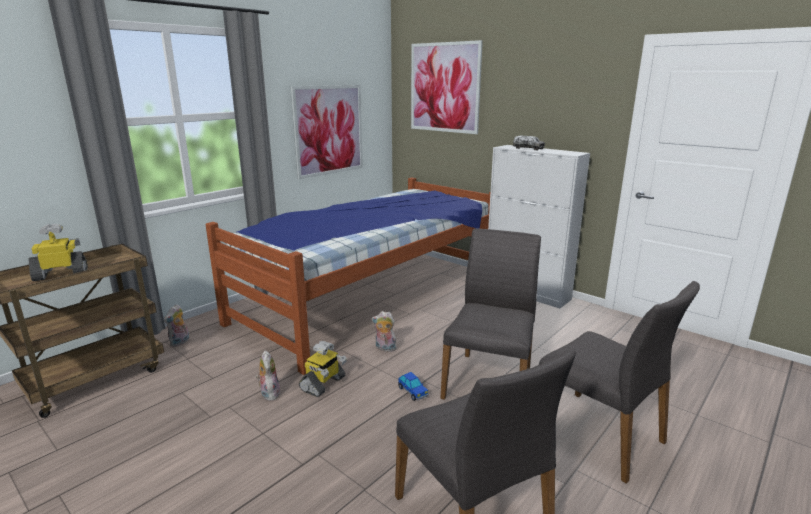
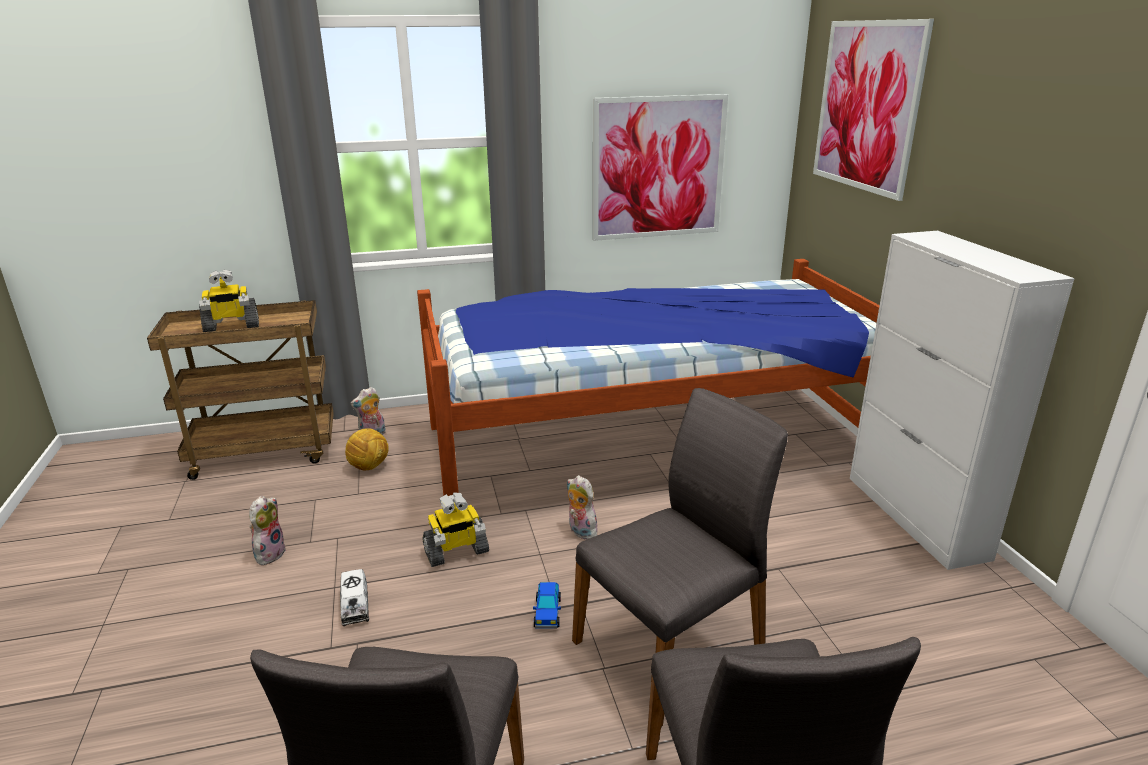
camera: 35 degrees right, 5 degrees up
toy robot [29,224,88,281] -> toy robot turned 150 degrees clockwise [199,269,259,332]
plush toy [256,350,280,401] -> plush toy moved to [249,496,287,565]
toy truck [513,135,545,150] -> toy truck moved to [340,569,369,626]
none -> football [345,428,389,470]

